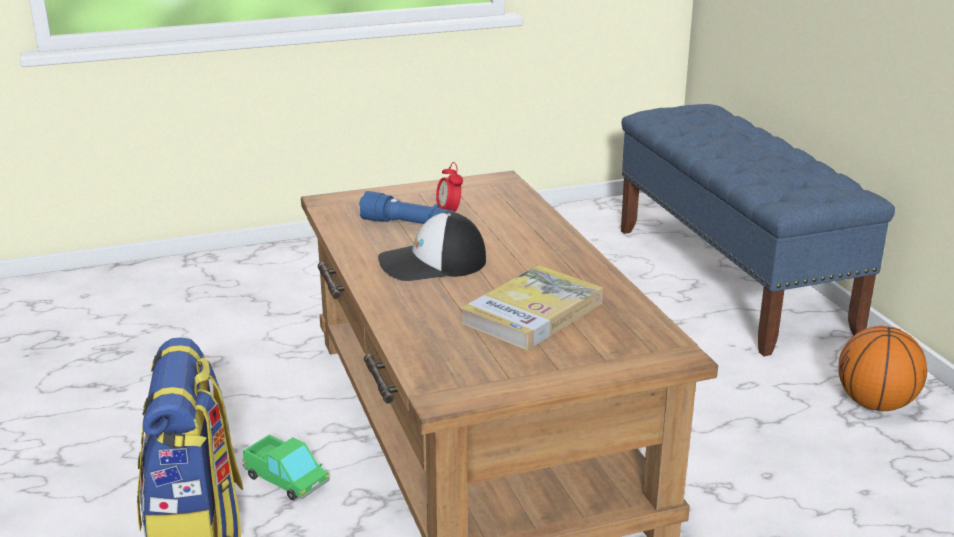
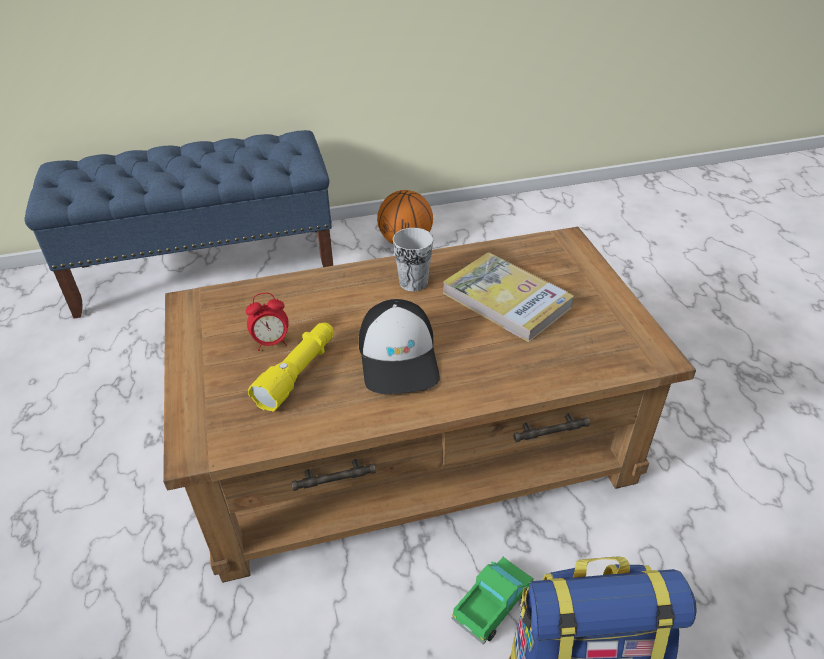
camera: 85 degrees left, 15 degrees up
blue flashlight [359,191,454,224] -> yellow flashlight [248,323,333,412]
none -> cup [393,228,433,291]

